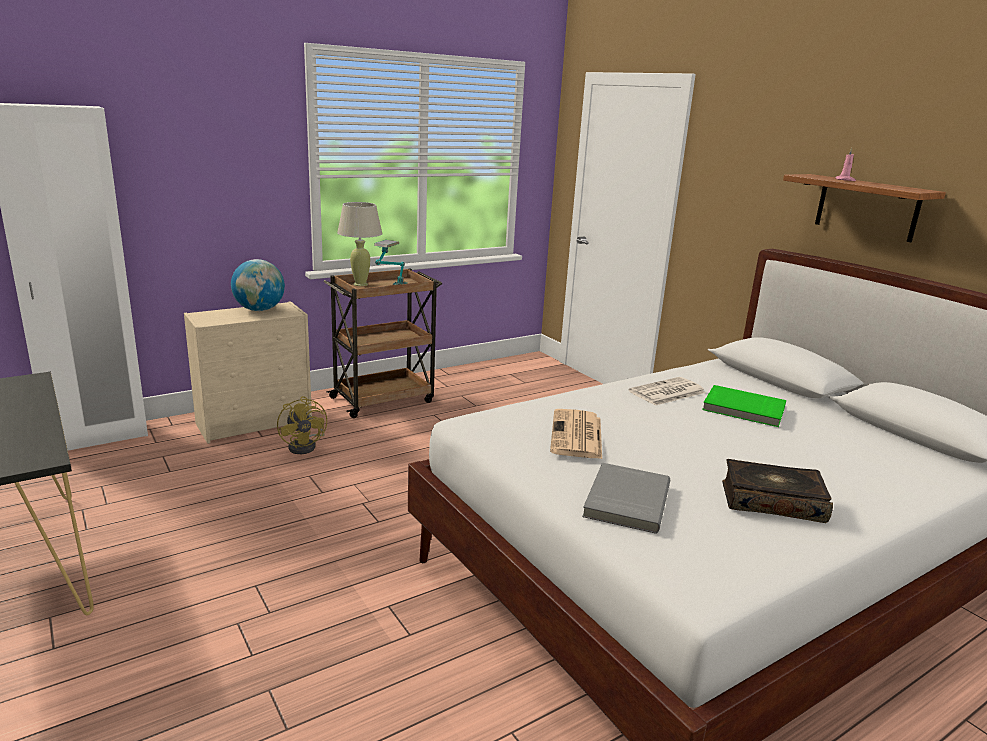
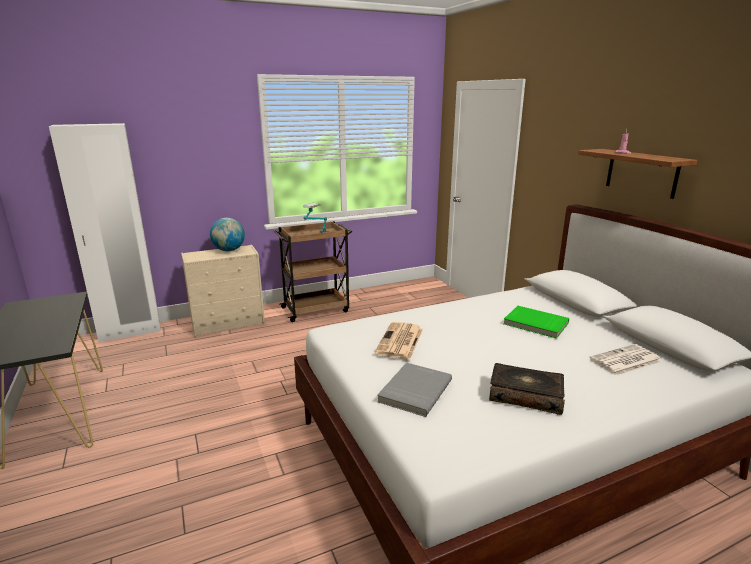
camera: 10 degrees right, 0 degrees up
yellow fan [277,396,327,454] -> none
beige table lamp [337,202,383,286] -> none
newspaper [629,377,706,406] -> newspaper moved to [589,344,662,376]

